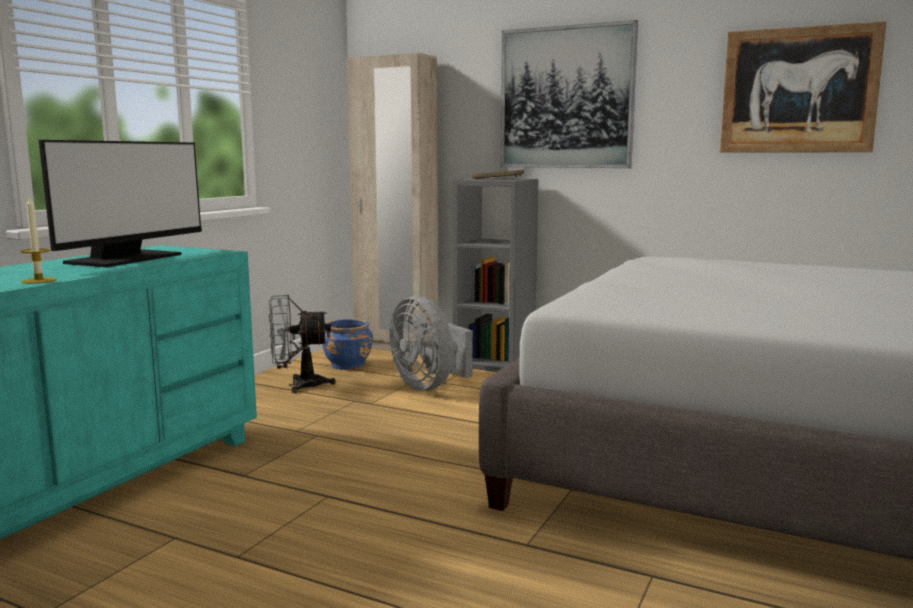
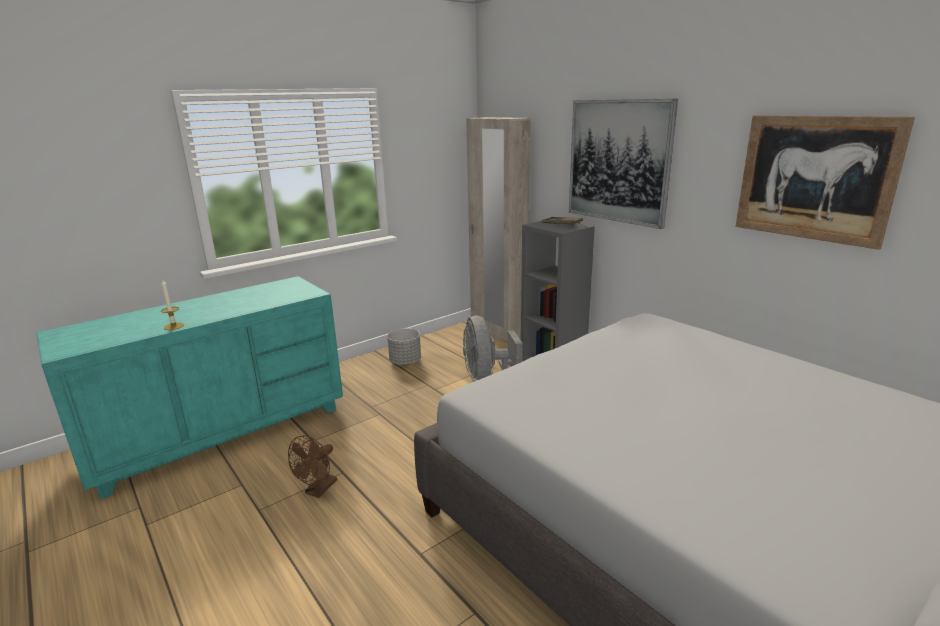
camera: 25 degrees right, 10 degrees up
monitor [39,140,202,267] -> none
grey fan [269,294,336,393] -> grey planter [387,328,421,365]
blue planter [322,319,373,370] -> none
none -> brown fan [288,436,337,498]

